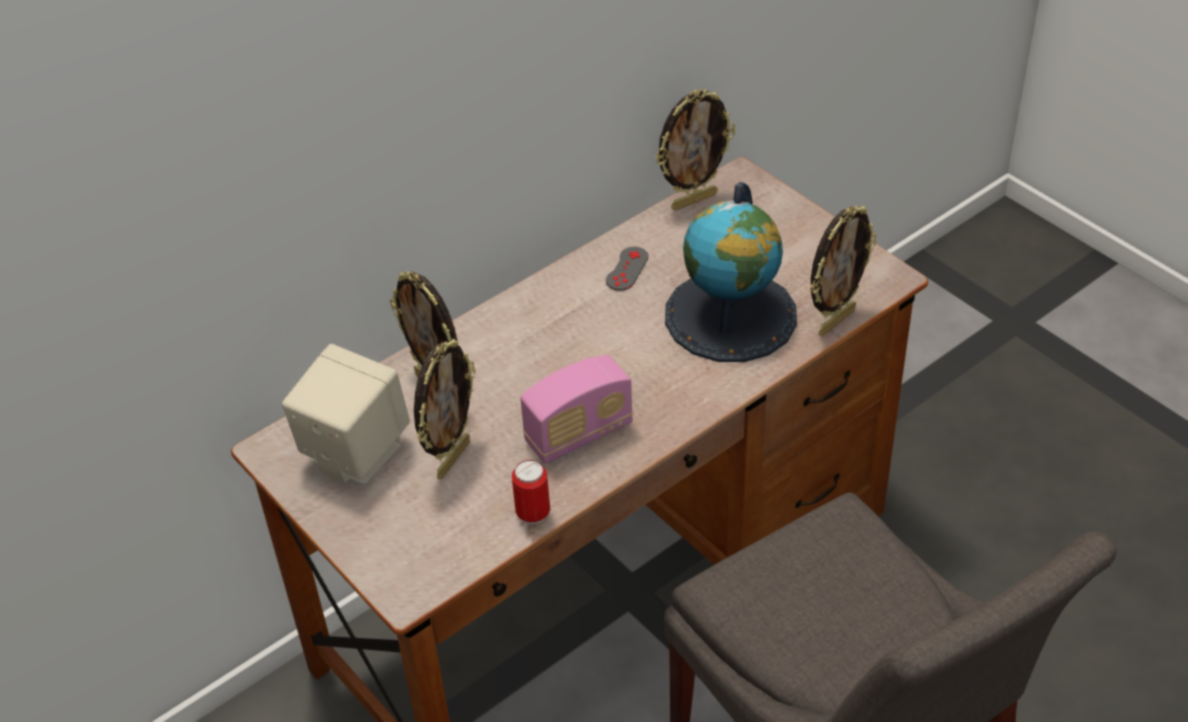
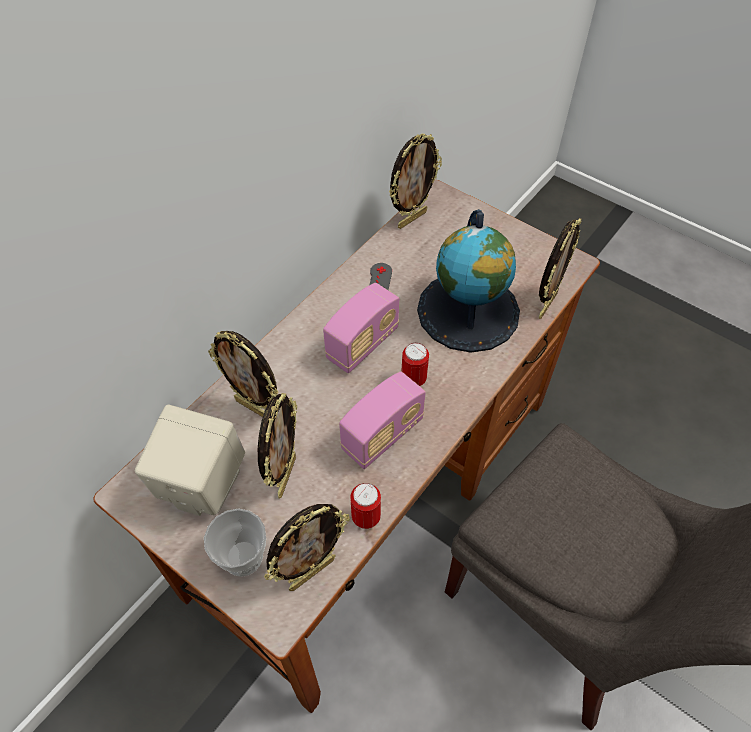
camera: 15 degrees left, 10 degrees up
none -> cup [204,508,266,577]
none -> picture frame [264,504,350,591]
none -> radio [323,283,399,373]
none -> can [401,343,429,386]

